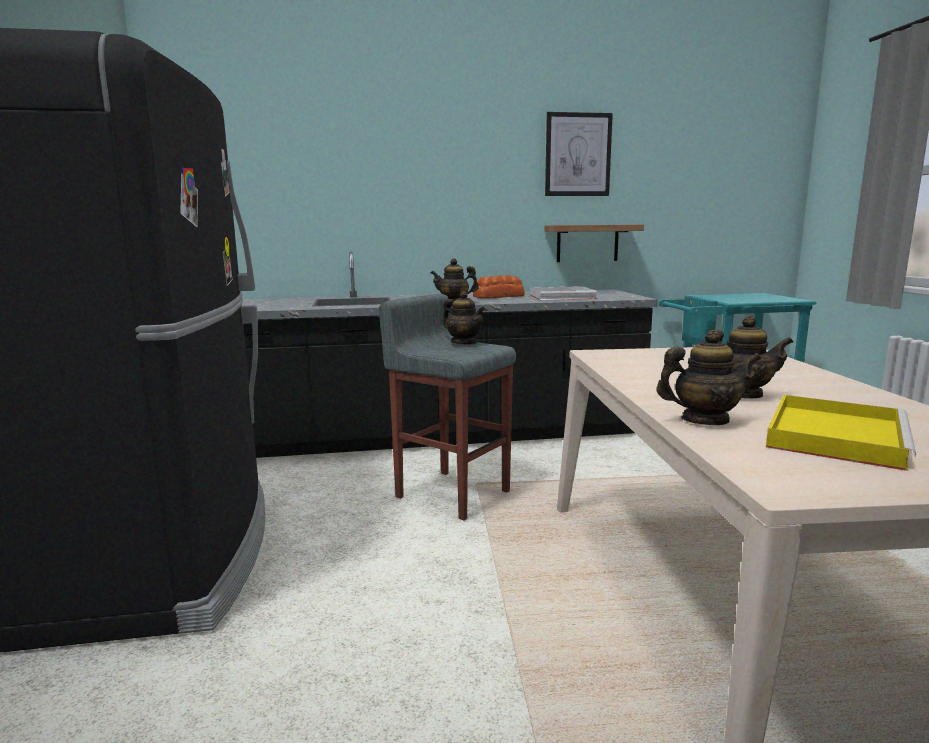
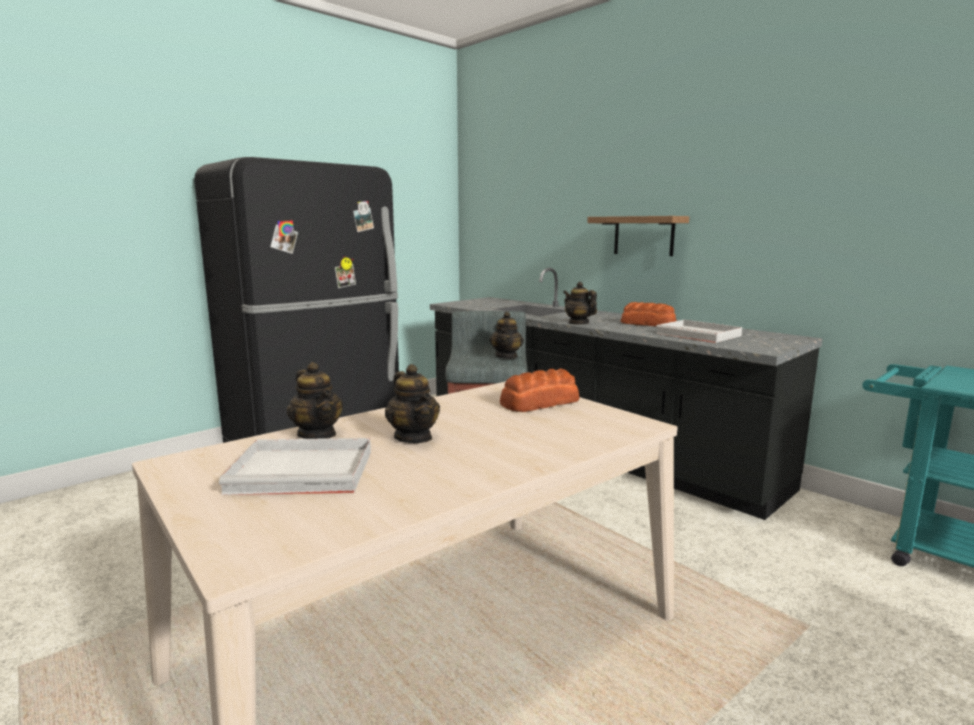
camera: 55 degrees right, 0 degrees up
shelf [544,224,644,262] -> shelf moved to [587,216,689,256]
picture [545,112,613,196] -> none
yellow tray [766,395,916,471] -> white tray [219,438,371,495]
none -> bread [500,368,579,412]

